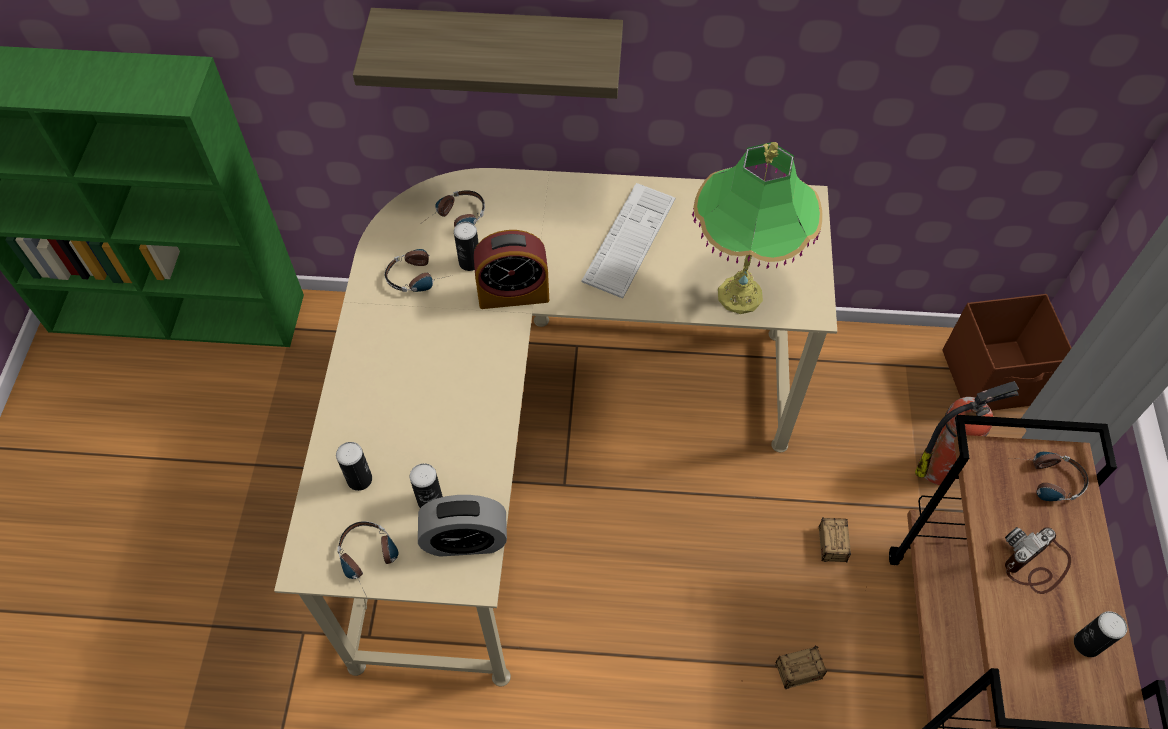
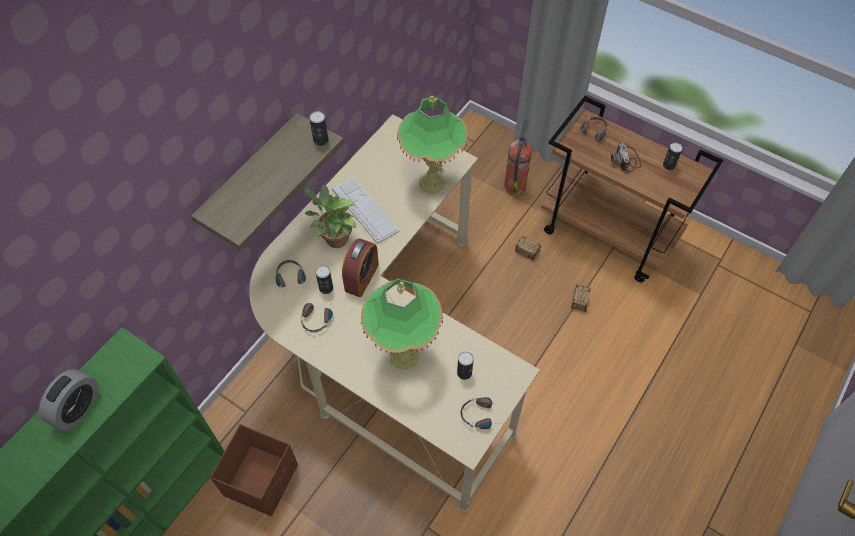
camera: 60 degrees left, 0 degrees up
can [336,442,372,491] -> can moved to [309,111,329,146]
alarm clock [418,495,507,557] -> alarm clock moved to [39,369,99,431]
brown storage box [942,294,1071,411] -> brown storage box moved to [210,424,298,516]
none -> potted plant [305,185,356,248]
none -> table lamp [361,278,443,369]

